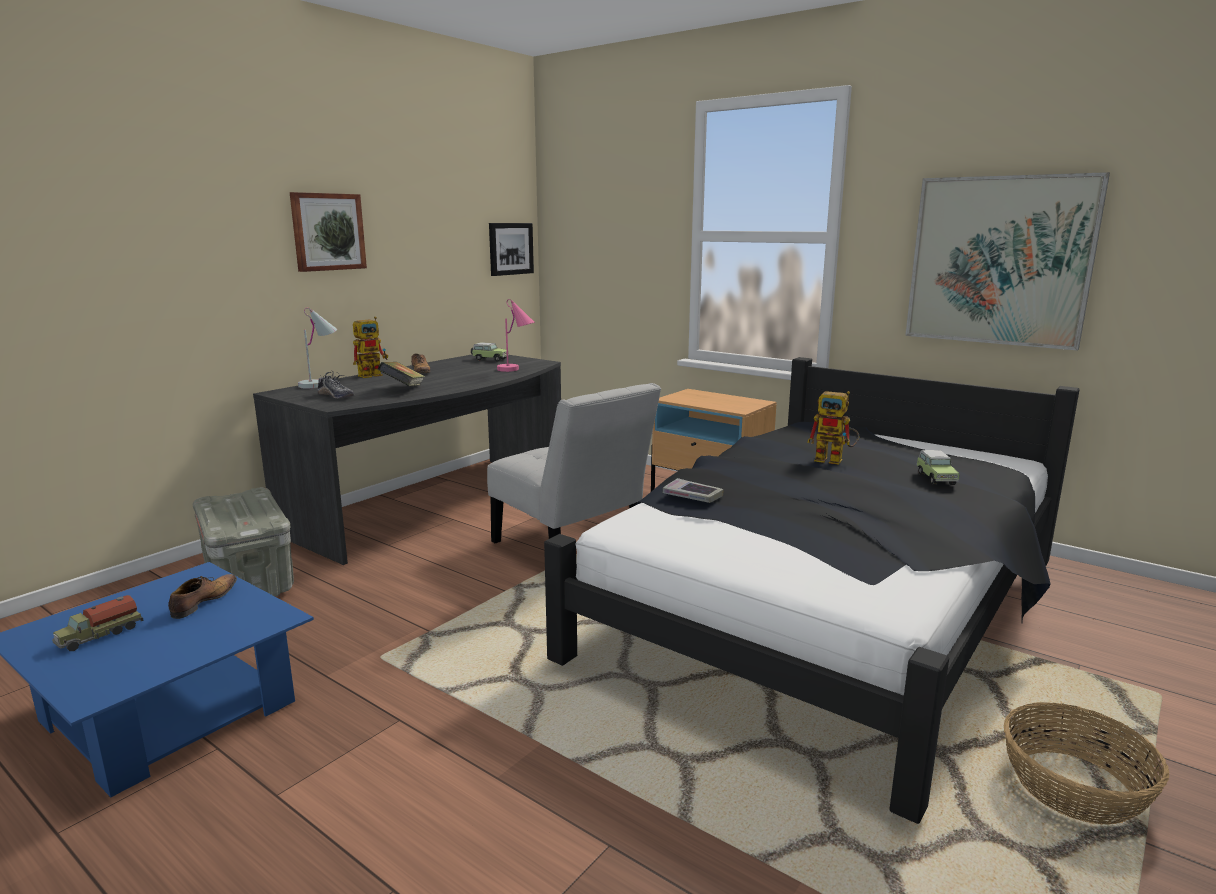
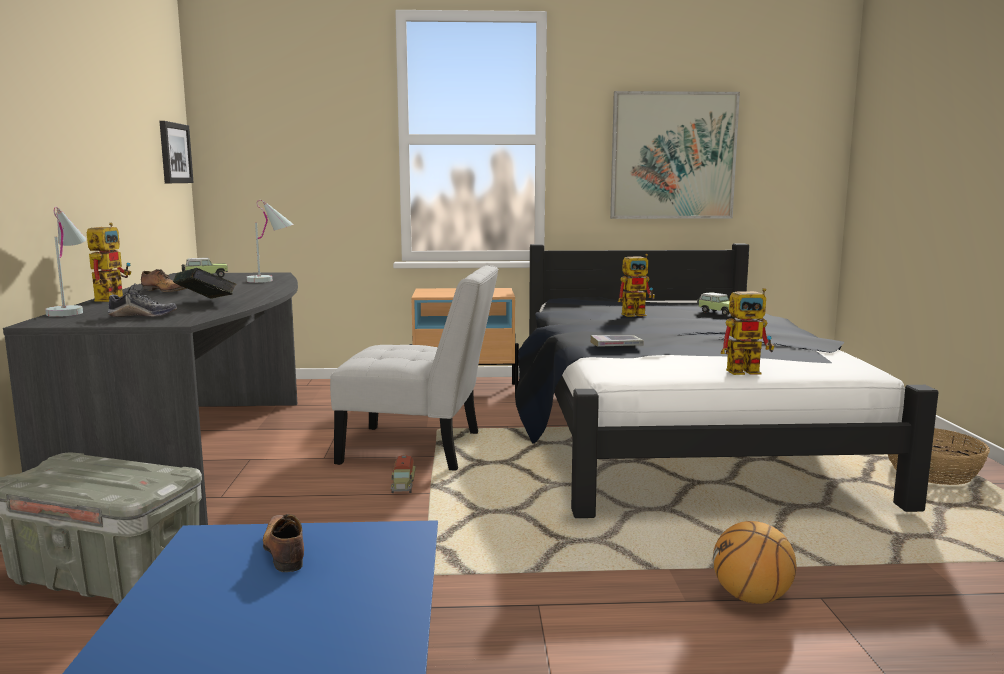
camera: 40 degrees left, 5 degrees down
toy truck [52,595,144,651] -> toy truck moved to [391,455,416,493]
picture [290,192,367,272] -> none
pink table lamp [497,299,535,372] -> white table lamp [246,200,294,283]
none -> basketball [713,521,796,604]
none -> toy robot [721,288,774,375]

